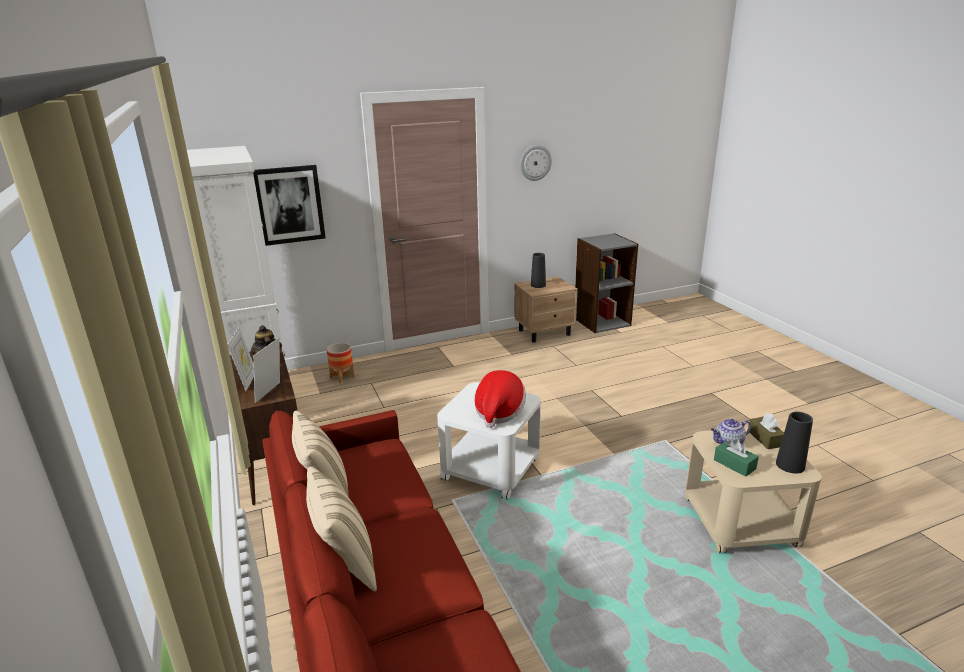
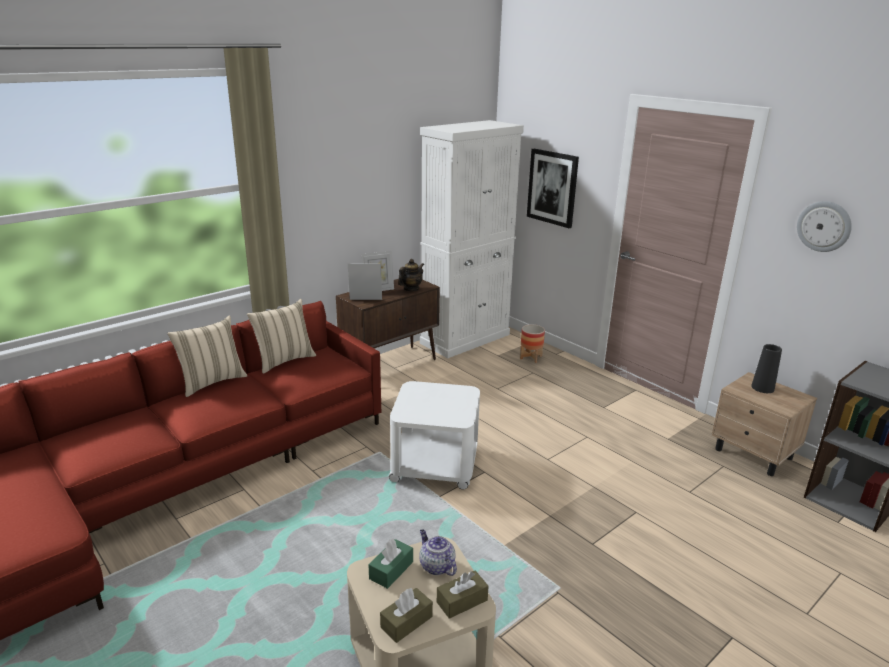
camera: 70 degrees right, 0 degrees up
hat [474,370,526,428] -> none
black vase [776,412,813,474] -> brown tissue box [380,588,433,643]

